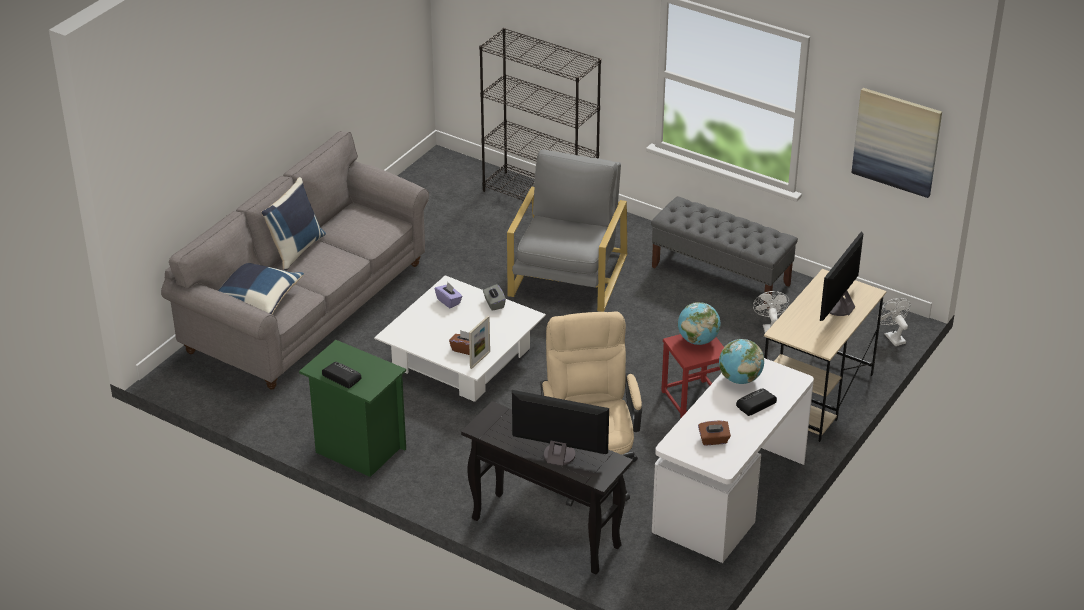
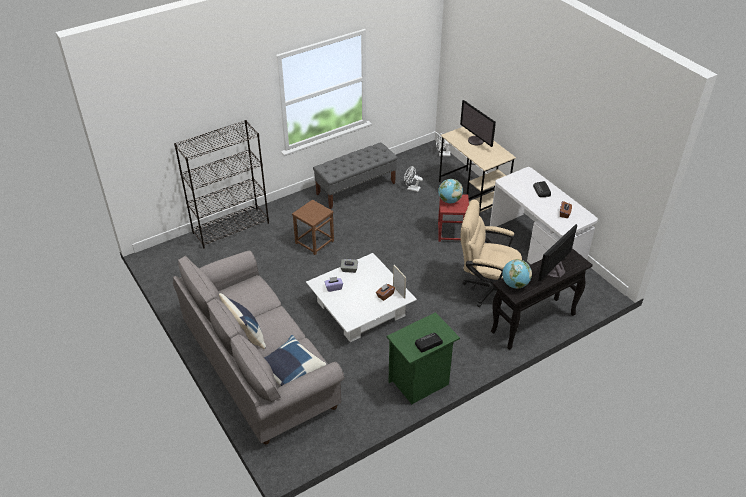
camera: 65 degrees left, 5 degrees up
grey armchair [507,150,627,312] -> brown stool [292,200,334,255]
globe [719,339,764,384] -> globe moved to [502,259,532,289]
picture [852,88,942,198] -> none

